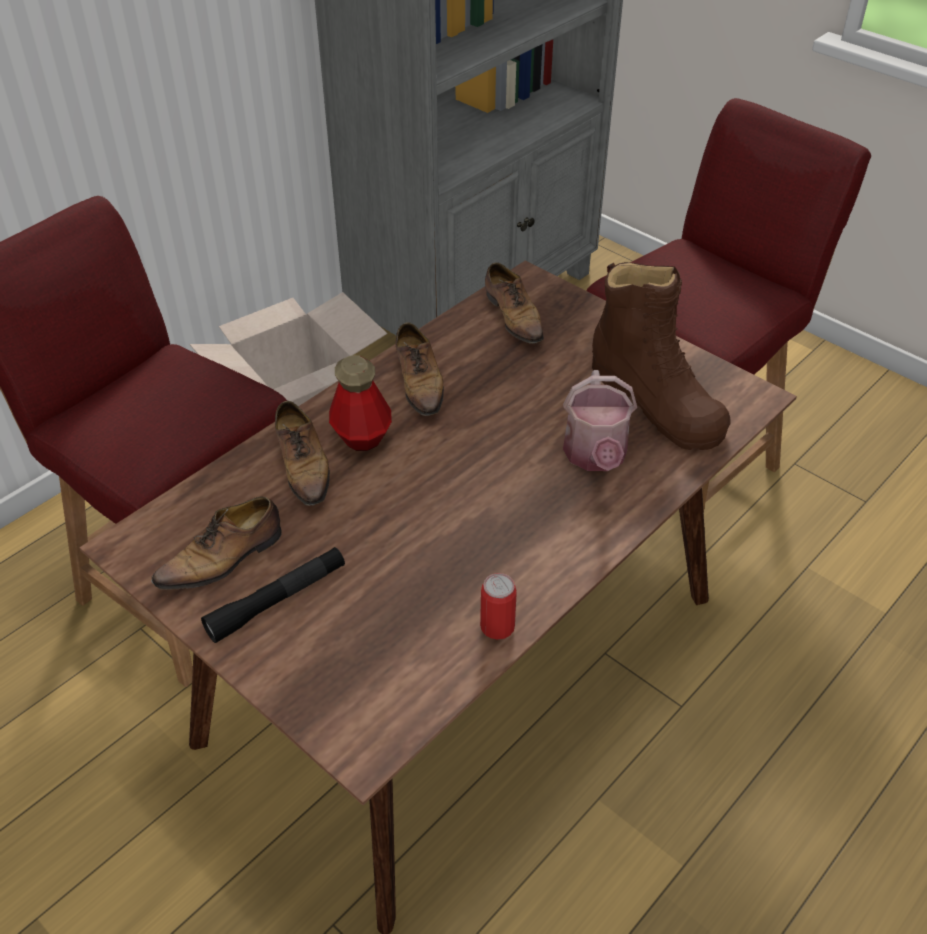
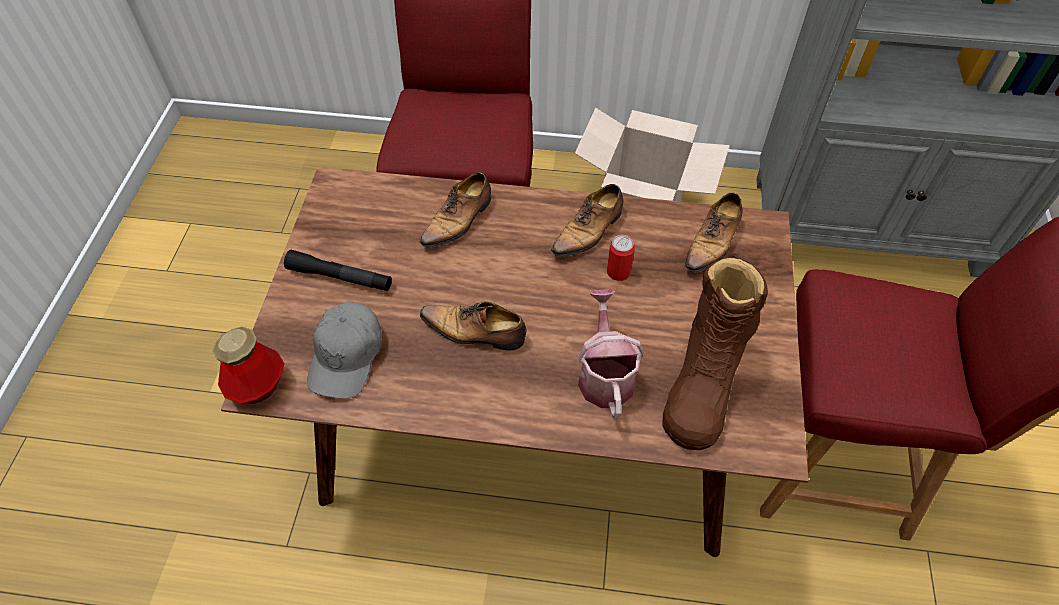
camera: 55 degrees right, 10 degrees up
shoe [151,496,282,596] -> shoe moved to [420,301,526,351]
bottle [329,355,392,451] -> bottle moved to [213,327,284,404]
can [480,573,517,640] -> can moved to [607,235,635,281]
watering can [563,370,637,471] -> watering can turned 120 degrees clockwise [577,290,645,418]
none -> grey cap [307,302,382,399]

